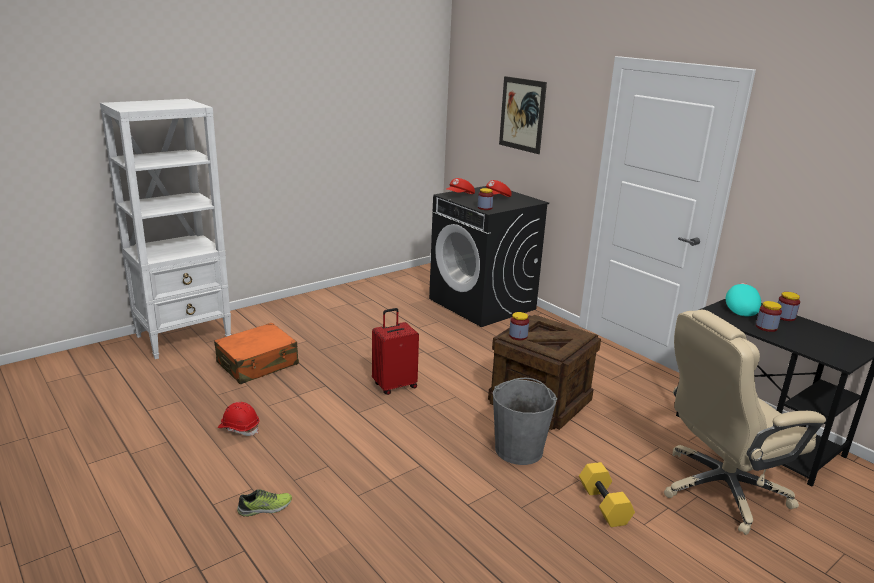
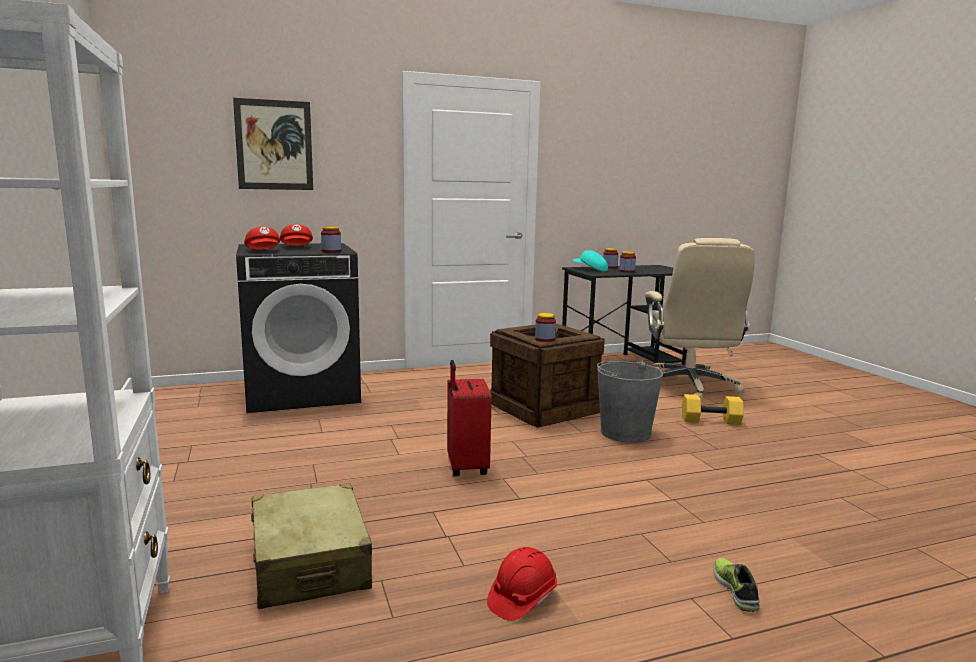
camera: 70 degrees left, 10 degrees down
orange suitcase [214,323,299,384] -> beige suitcase [251,483,372,609]

